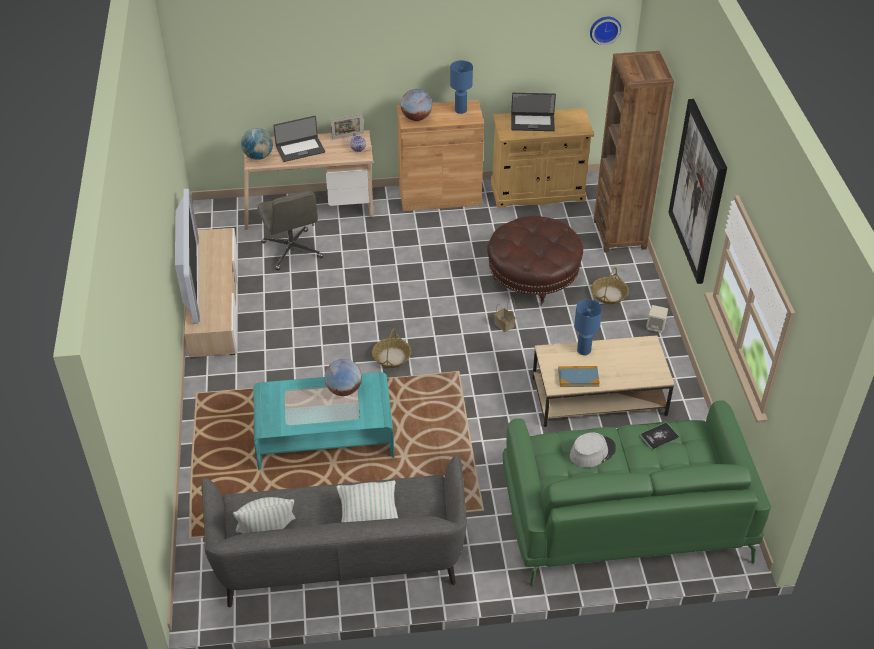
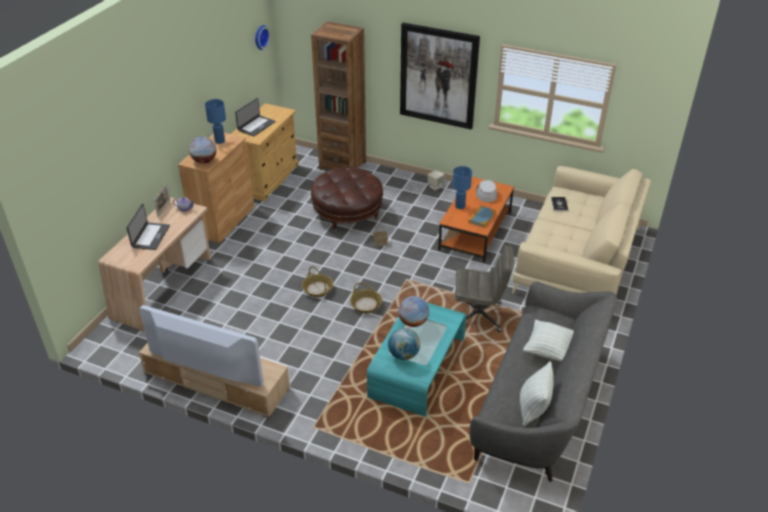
camera: 60 degrees left, 5 degrees down
globe [241,128,273,160] -> globe moved to [388,328,420,360]
grey office chair [257,190,323,271] -> grey office chair moved to [455,245,514,332]
green sofa [502,400,771,586] -> beige sofa [512,166,651,295]
beige coffee table [532,335,675,427] -> orange coffee table [438,177,514,263]
grey hat [570,432,616,467] -> grey hat moved to [476,180,497,202]
basket [591,267,629,304] -> basket moved to [302,266,334,297]

